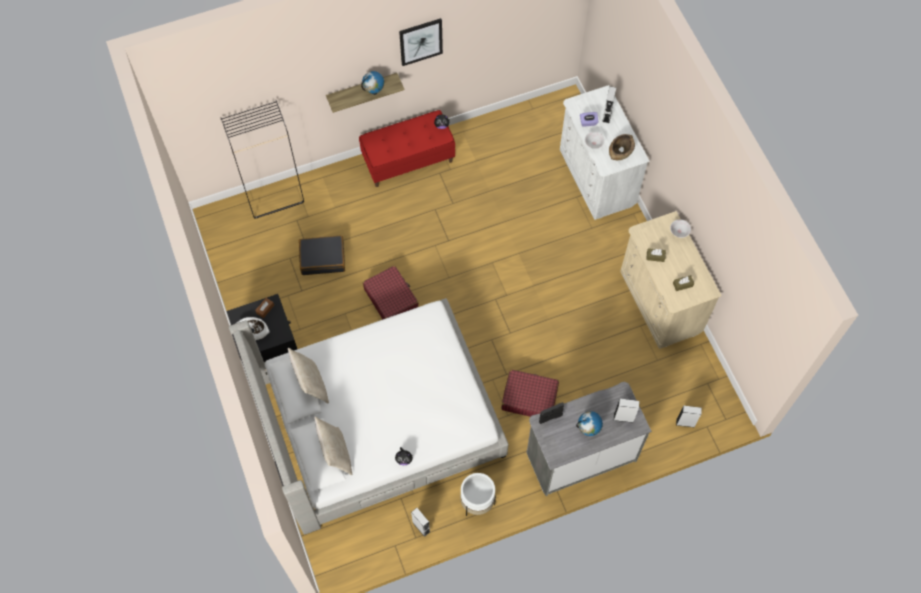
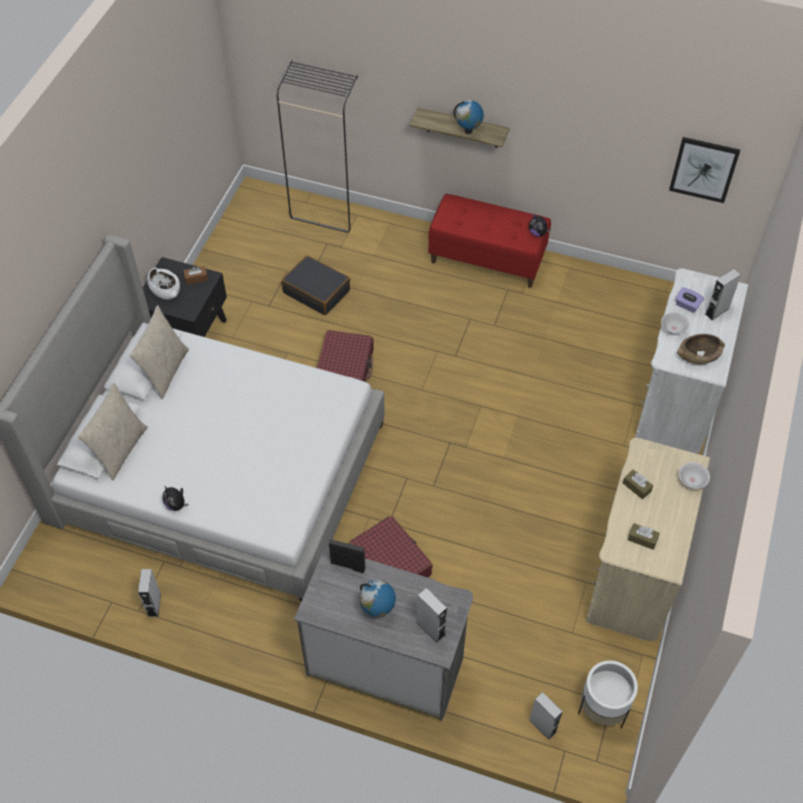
camera: 40 degrees right, 10 degrees down
picture [399,18,443,66] -> picture moved to [669,137,740,203]
white planter [461,473,496,516] -> white planter moved to [578,661,638,728]

